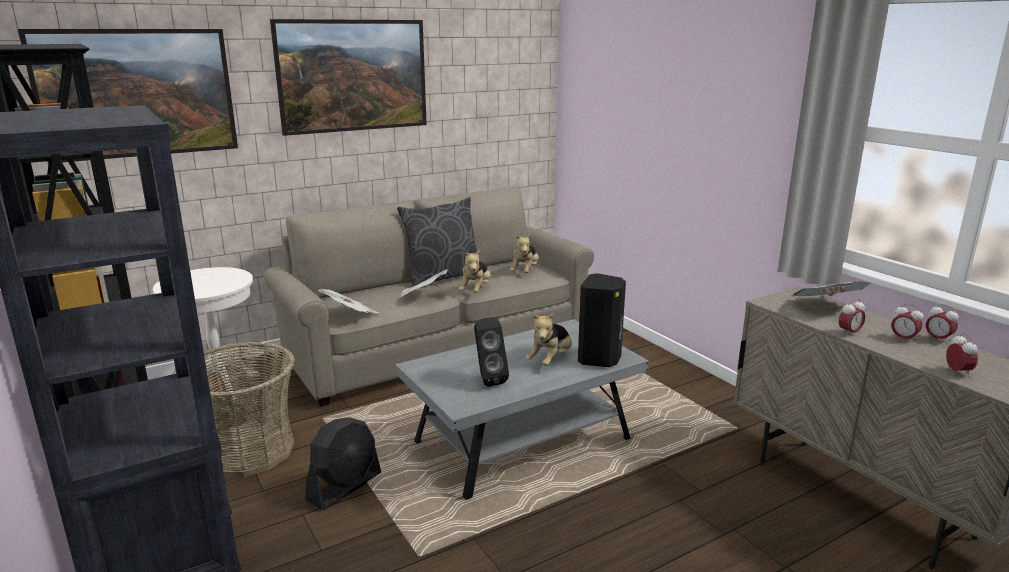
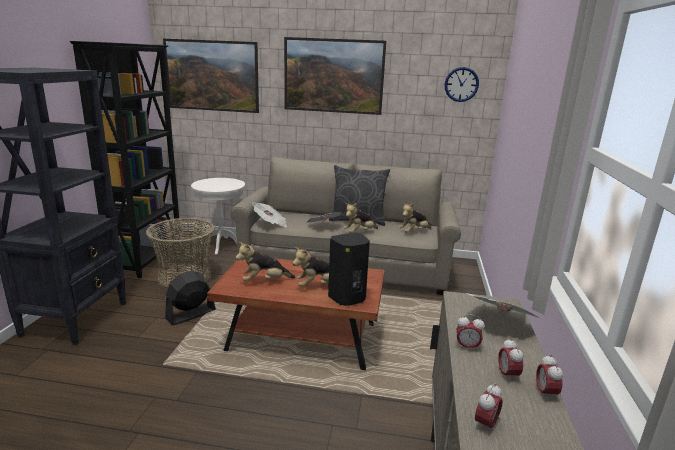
camera: 40 degrees right, 0 degrees up
black fan [305,417,381,510] -> black fan turned 150 degrees clockwise [165,271,216,325]
grey coffee table [395,319,649,500] -> brown coffee table [207,258,385,370]
black speaker [474,317,509,387] -> plush toy [236,242,296,281]
none -> wall clock [445,67,479,102]

